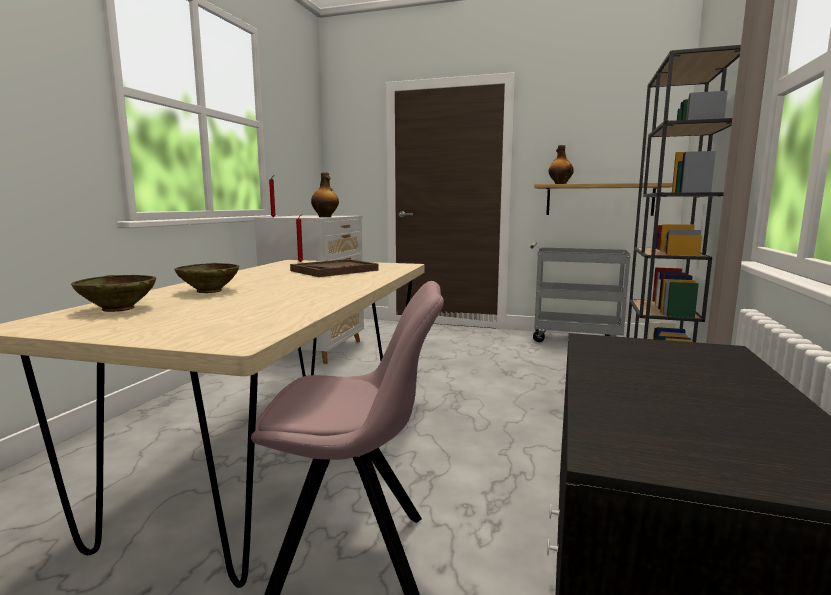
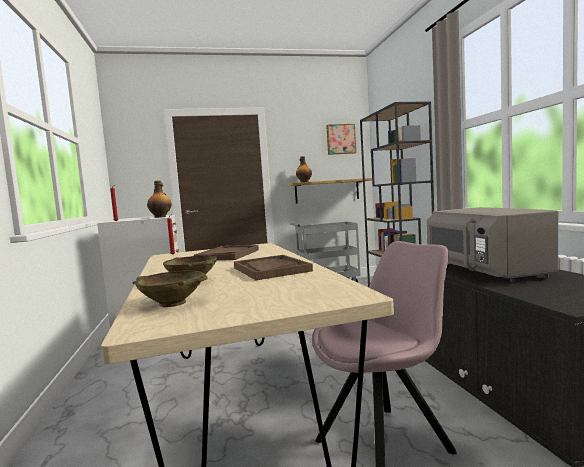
camera: 30 degrees left, 5 degrees down
none -> brown tray [234,255,313,280]
none -> picture [326,124,356,155]
none -> grey microwave [426,207,559,283]

